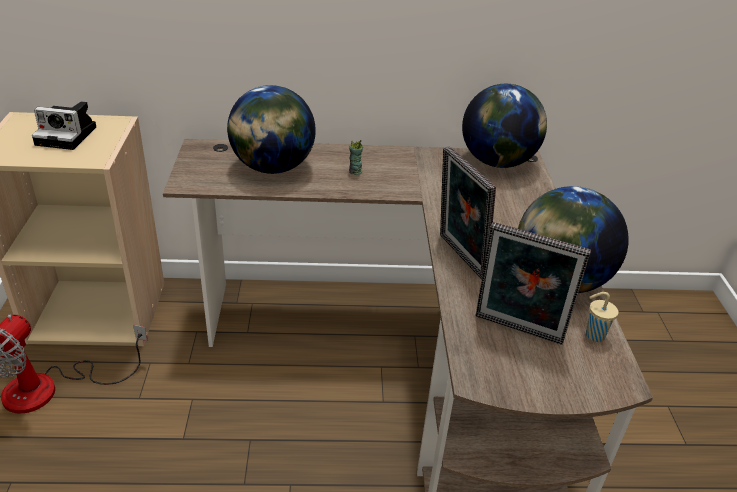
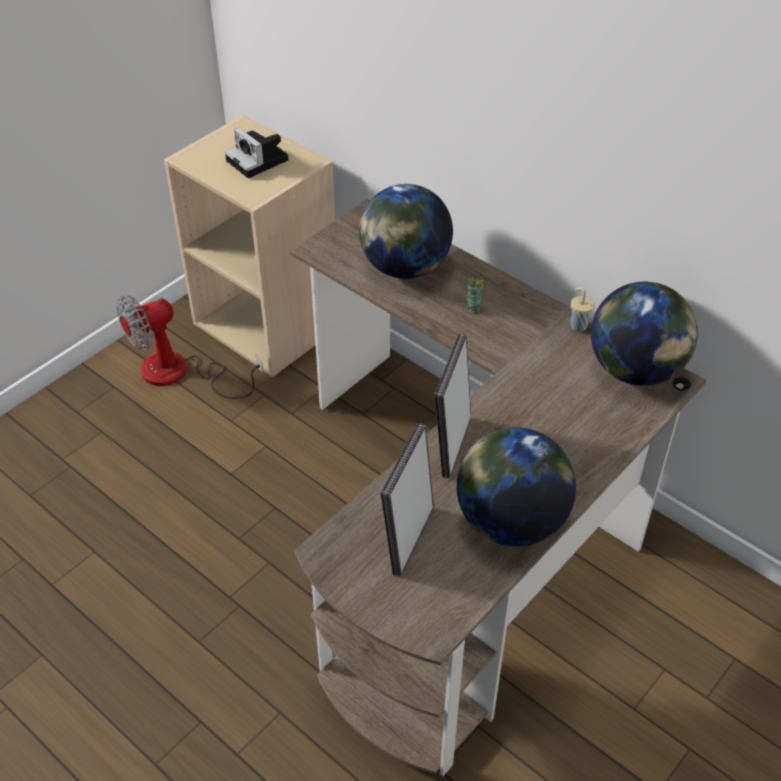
camera: 45 degrees right, 10 degrees up
picture frame [476,222,591,345] -> picture frame turned 45 degrees clockwise [381,423,434,577]
beige cup [586,292,619,342] -> beige cup moved to [571,287,595,332]

